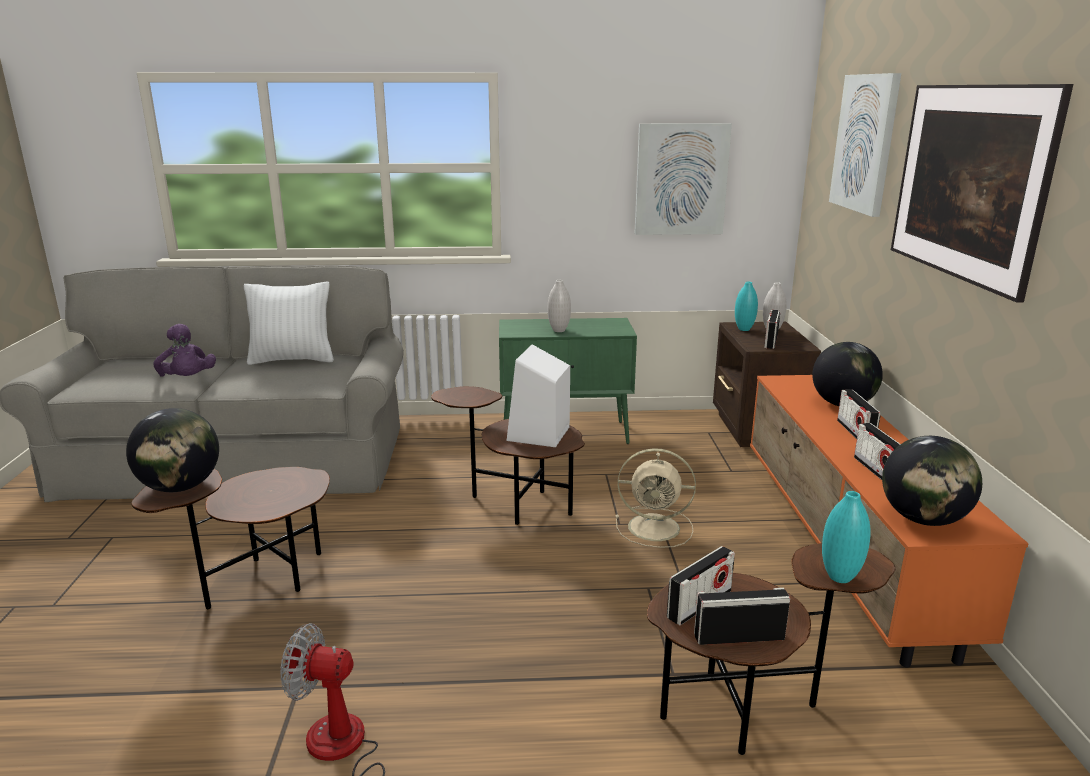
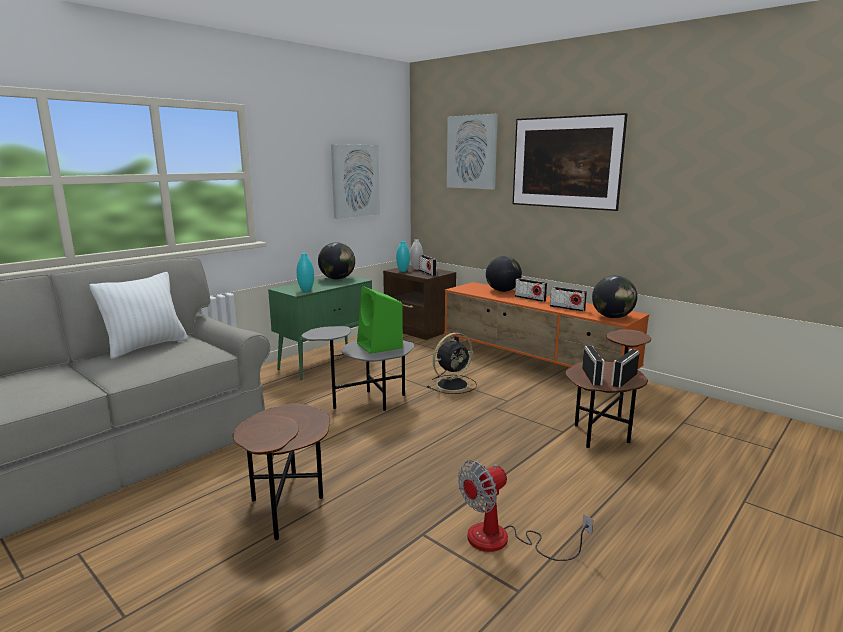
camera: 45 degrees left, 5 degrees down
globe [126,408,219,492] -> globe moved to [318,242,355,280]
purple plush toy [154,324,216,377] -> none
brown side table [431,386,585,525] -> grey side table [301,326,414,411]
white speaker [507,344,570,447] -> green speaker [357,286,403,354]
white vase [548,280,571,332] -> none
beige fan [615,448,696,548] -> black fan [427,333,477,394]
turquoise vase [822,491,871,583] -> turquoise vase moved to [297,253,314,292]

